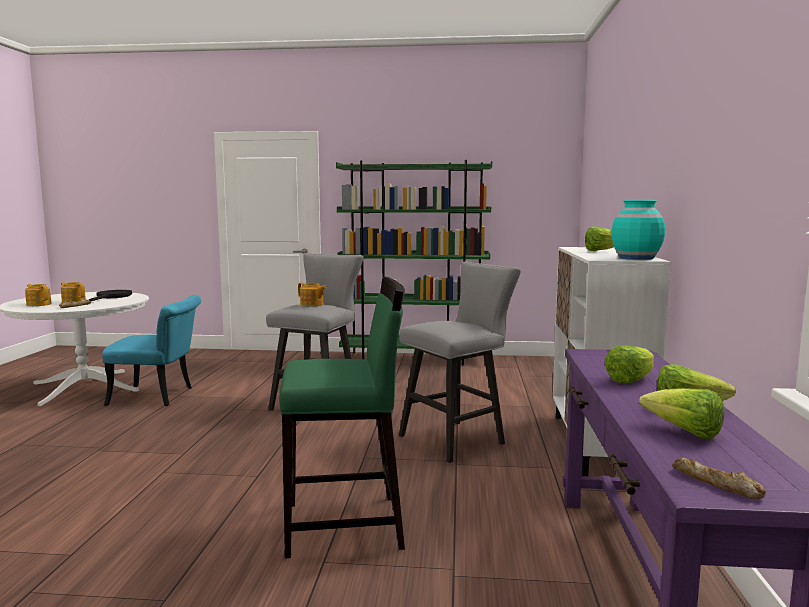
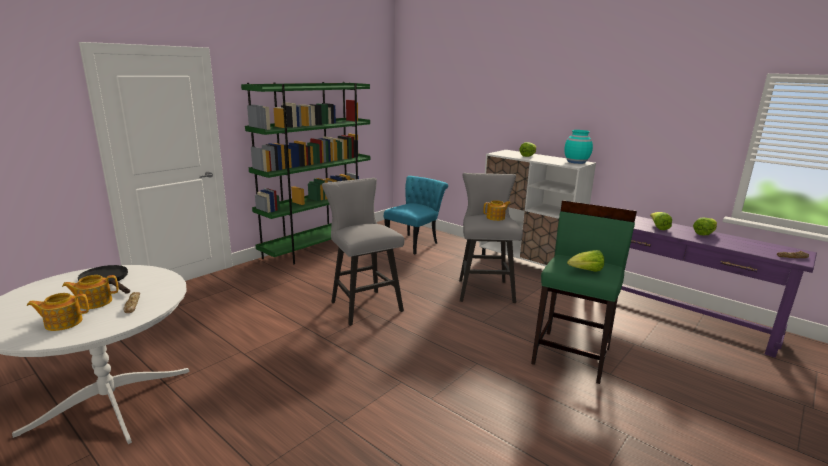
camera: 55 degrees left, 10 degrees up
turquoise chair [103,295,201,406] -> turquoise chair moved to [384,176,448,254]
teapot [298,283,327,307] -> teapot moved to [483,200,510,221]
lettuce [639,388,724,440] -> lettuce moved to [567,250,604,272]

